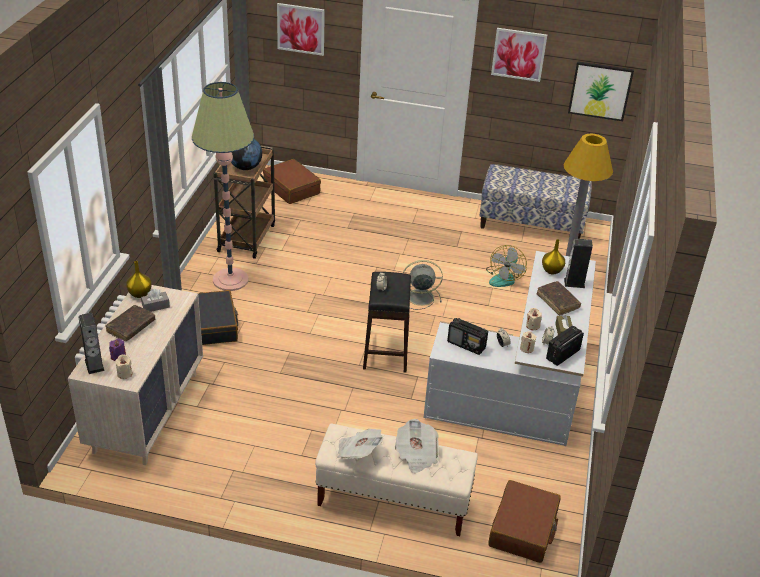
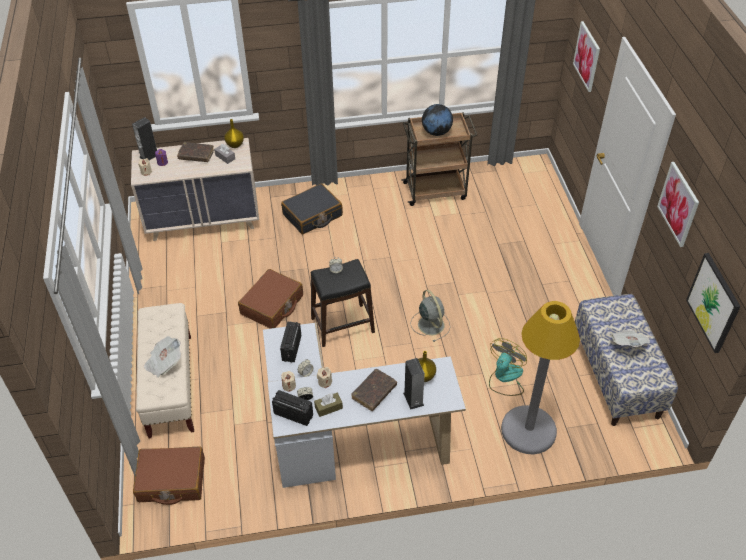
camera: 70 degrees right, 10 degrees up
floor lamp [192,82,254,291] -> none
brown suitcase [263,159,321,204] -> brown suitcase moved to [238,269,303,329]
newspaper [337,429,383,459] -> newspaper moved to [611,329,650,347]
fan [486,245,527,287] -> fan turned 120 degrees clockwise [489,338,527,396]

